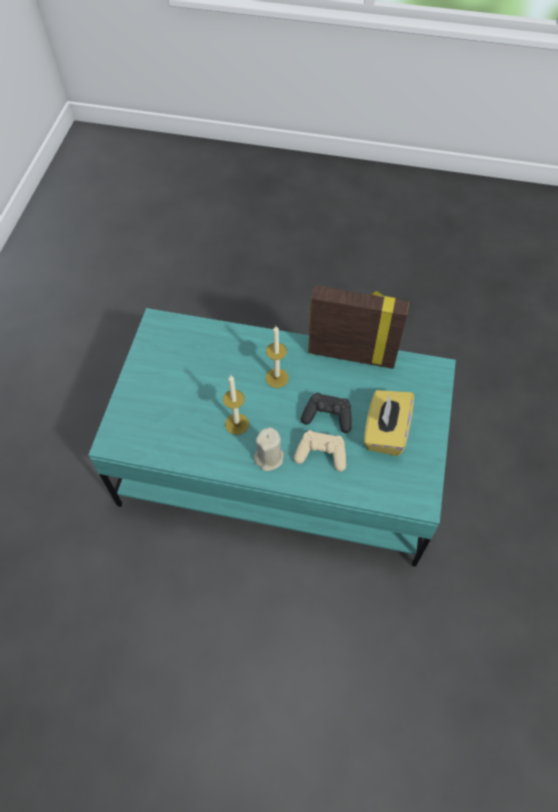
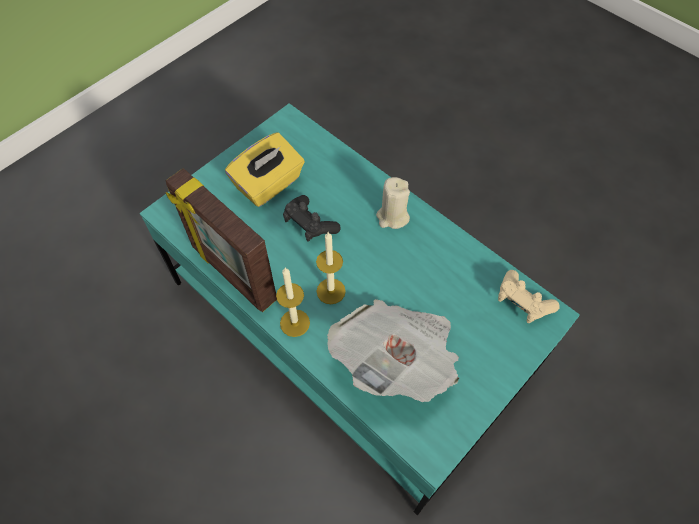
camera: 150 degrees left, 0 degrees up
candle [223,375,249,435] -> candle moved to [276,268,310,337]
beige game controller [294,430,346,472] -> beige game controller moved to [498,270,560,323]
none -> newspaper [327,299,459,402]

